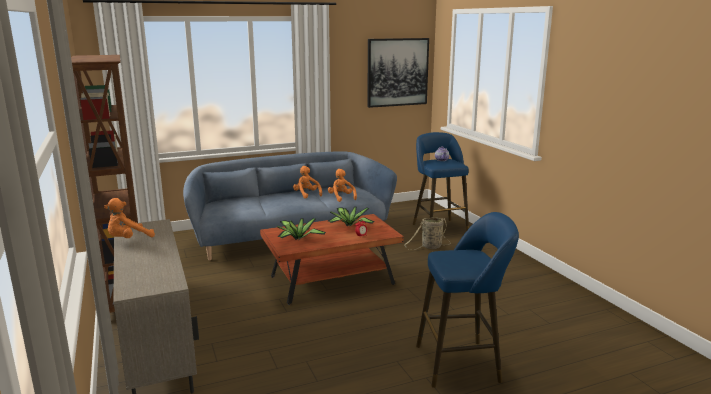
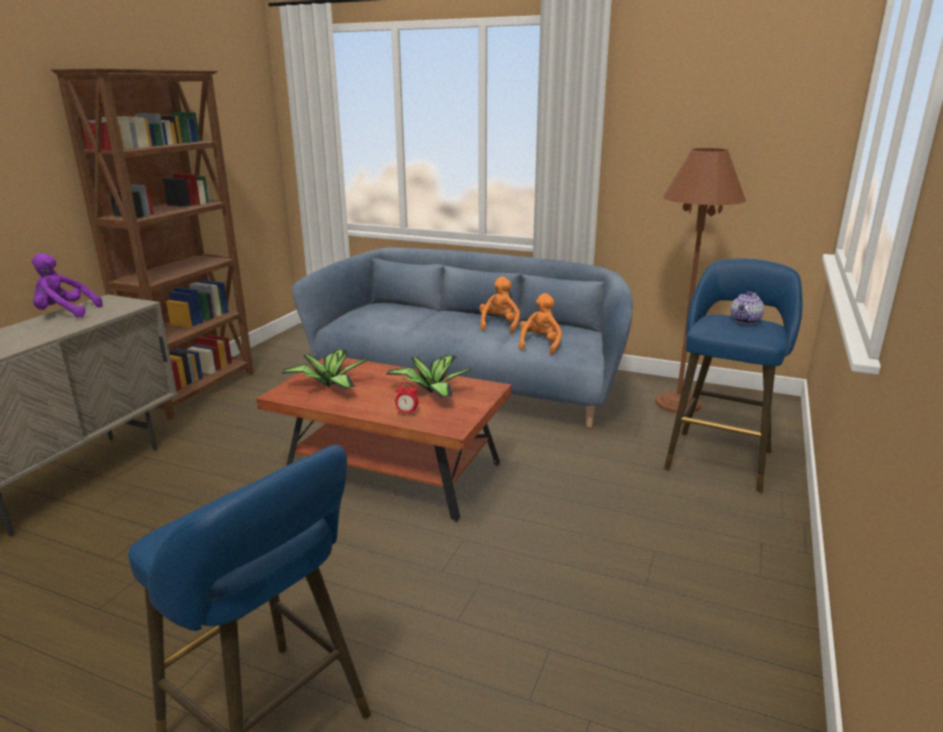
camera: 45 degrees right, 5 degrees up
orange plush toy [104,198,155,238] -> purple plush toy [32,253,103,317]
picture [367,38,429,108] -> none
basket [404,217,451,250] -> none
none -> brown floor lamp [655,148,746,413]

